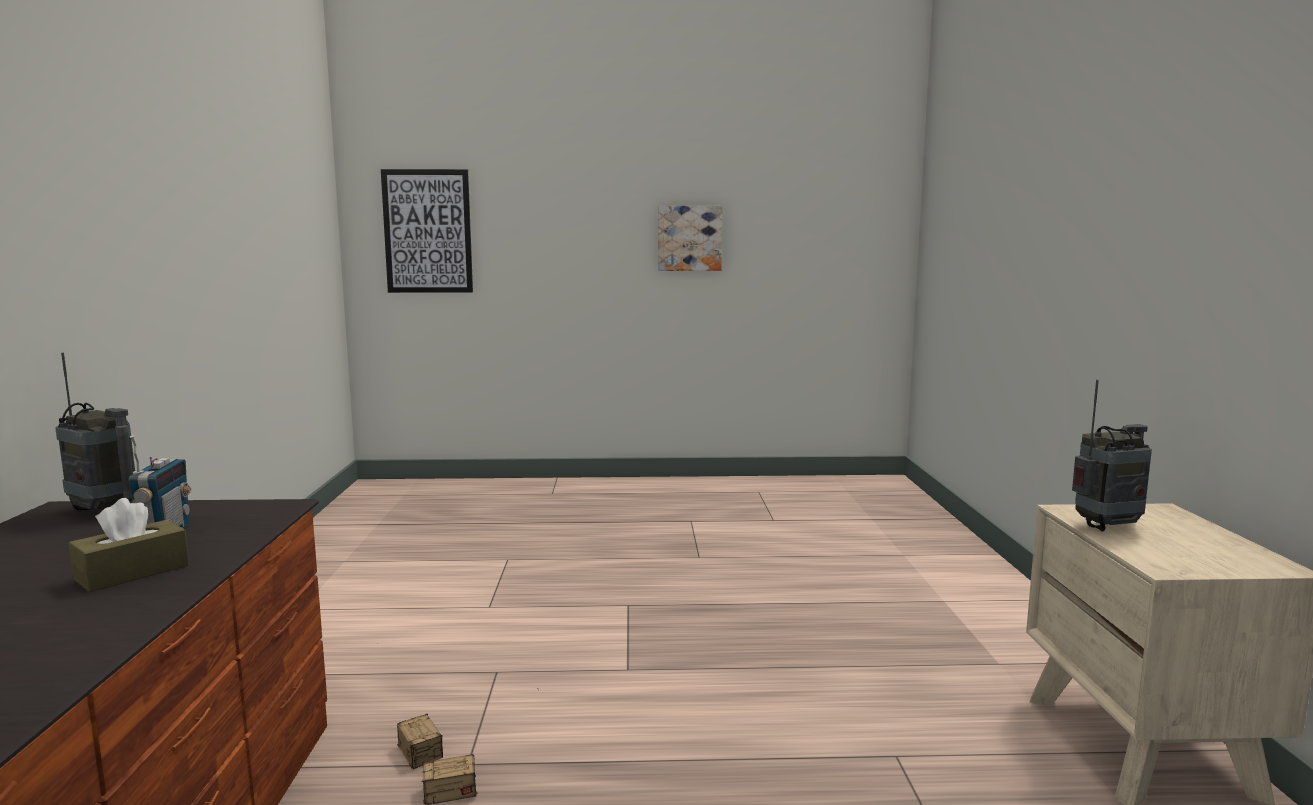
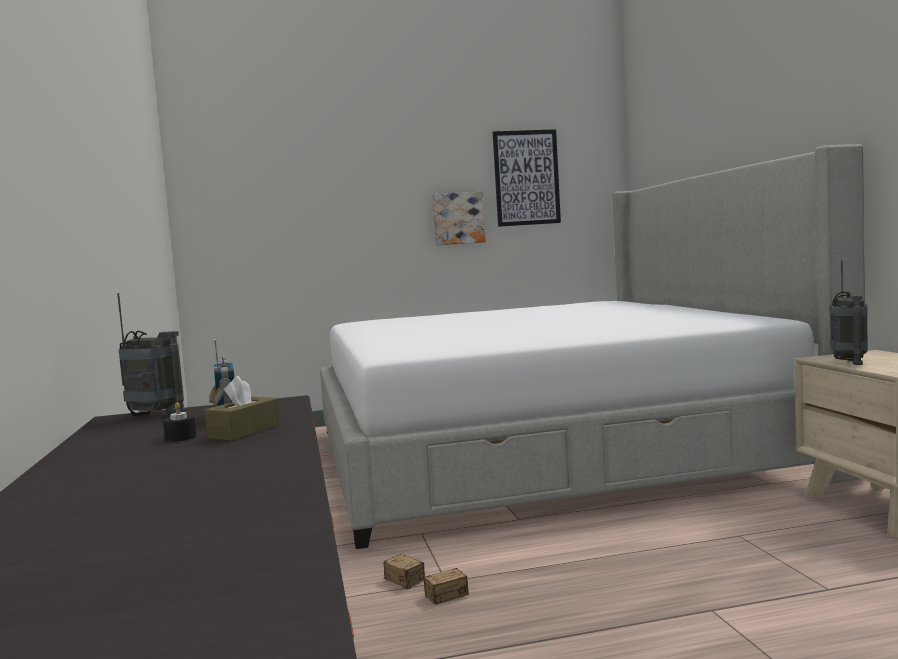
camera: 10 degrees left, 5 degrees down
picture [381,169,473,293] -> picture moved to [492,129,561,227]
radio [1072,380,1152,531] -> radio turned 135 degrees clockwise [829,260,868,365]
none -> black candle [163,402,197,442]
none -> bed [320,144,865,549]

